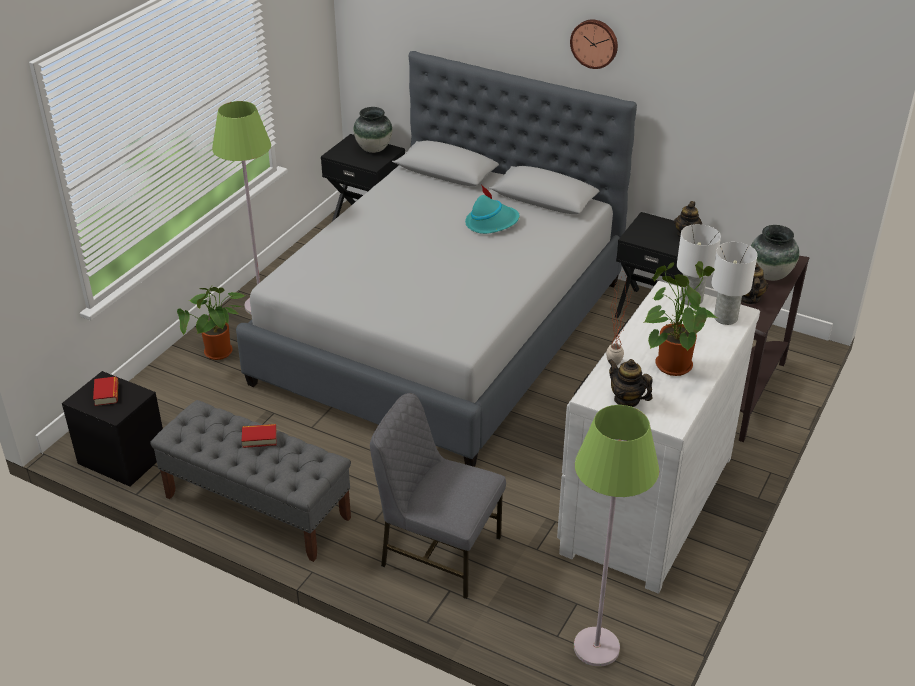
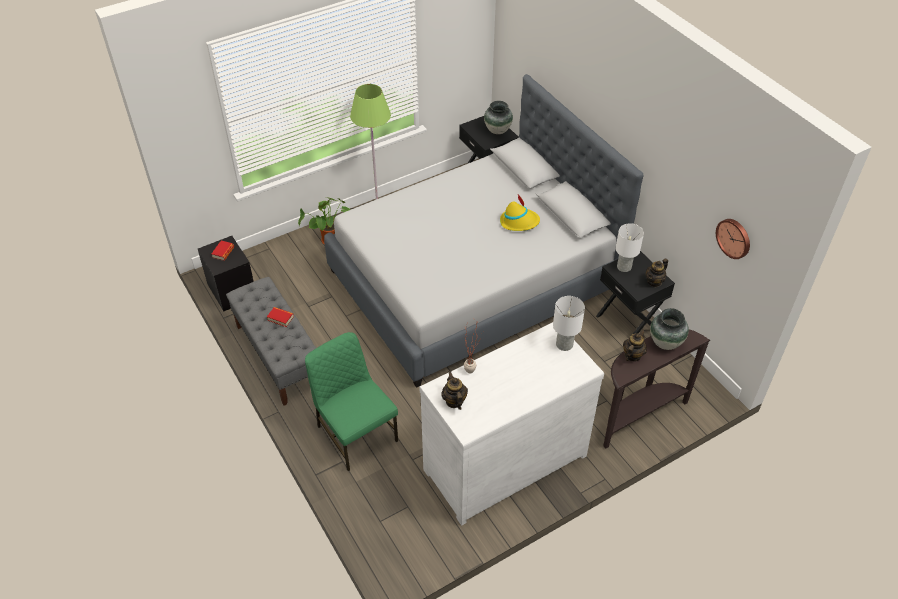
camera: 30 degrees right, 10 degrees up
grey chair [370,393,506,599] -> green chair [305,332,398,471]
turquoise hat [465,186,520,234] -> yellow hat [500,194,540,231]
wall clock [570,20,618,69] -> wall clock moved to [716,219,750,259]
green floor lamp [574,405,659,667] -> none
potted plant [645,261,718,376] -> none
white table lamp [711,242,757,325] -> white table lamp moved to [616,223,644,272]

